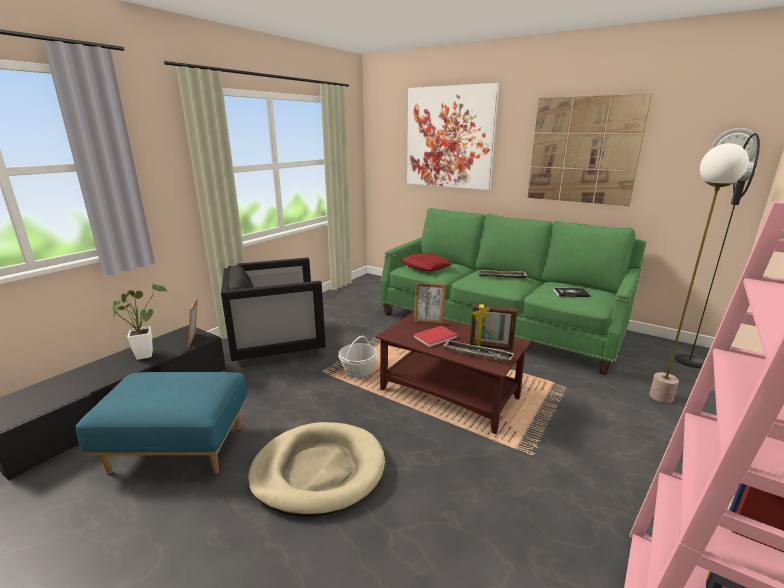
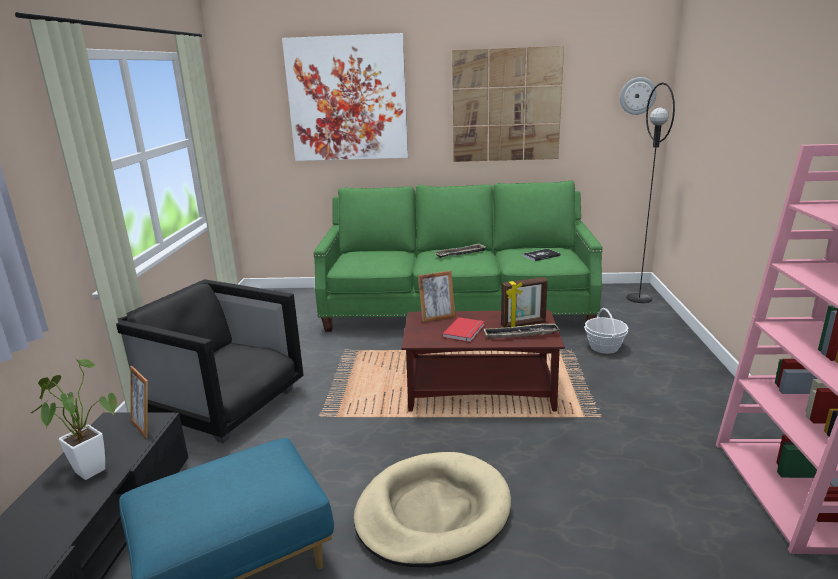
camera: 30 degrees left, 0 degrees up
black armchair [221,258,326,367] -> black armchair turned 75 degrees clockwise [116,279,304,443]
basket [338,336,377,377] -> basket moved to [584,308,629,354]
red pillow [400,253,452,271] -> none
floor lamp [649,143,749,403] -> none

